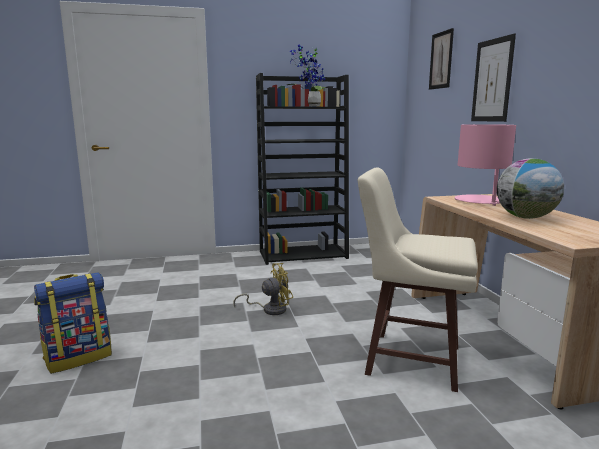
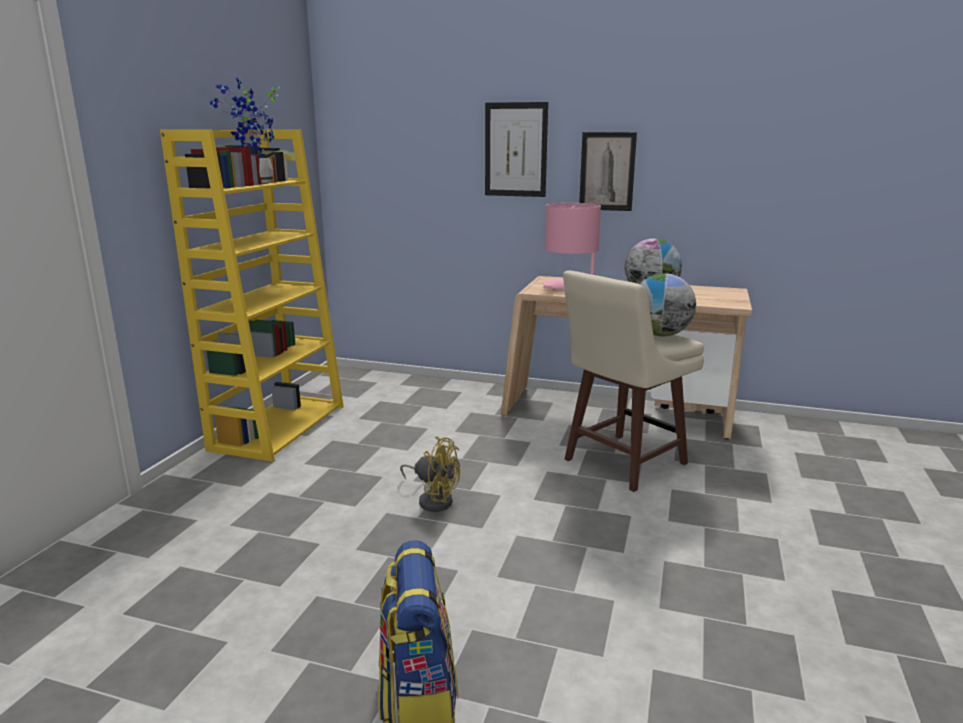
camera: 60 degrees left, 5 degrees up
yellow fan [233,263,293,315] -> yellow fan turned 105 degrees clockwise [400,436,460,512]
black bookcase [256,73,349,265] -> yellow bookcase [160,130,344,462]
picture [429,28,454,90] -> picture moved to [579,132,637,211]
none -> globe [640,273,696,336]

